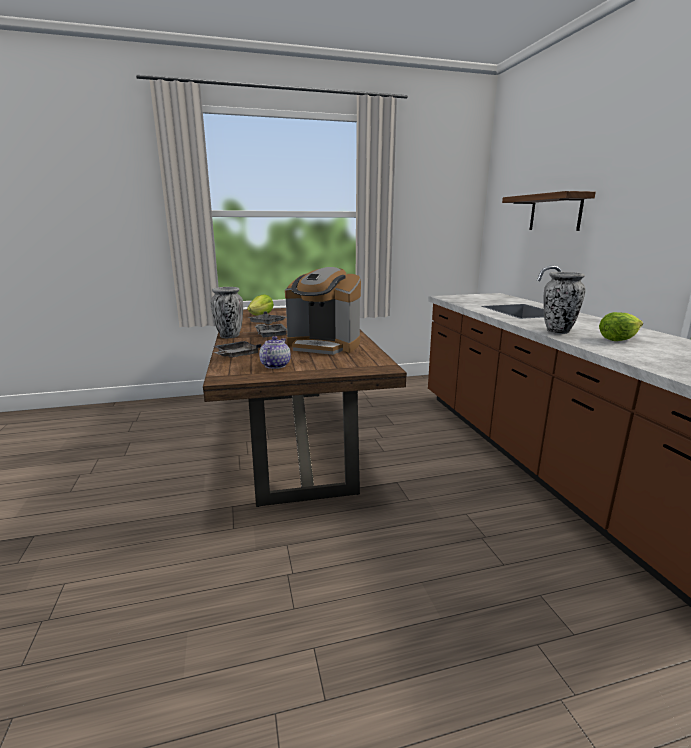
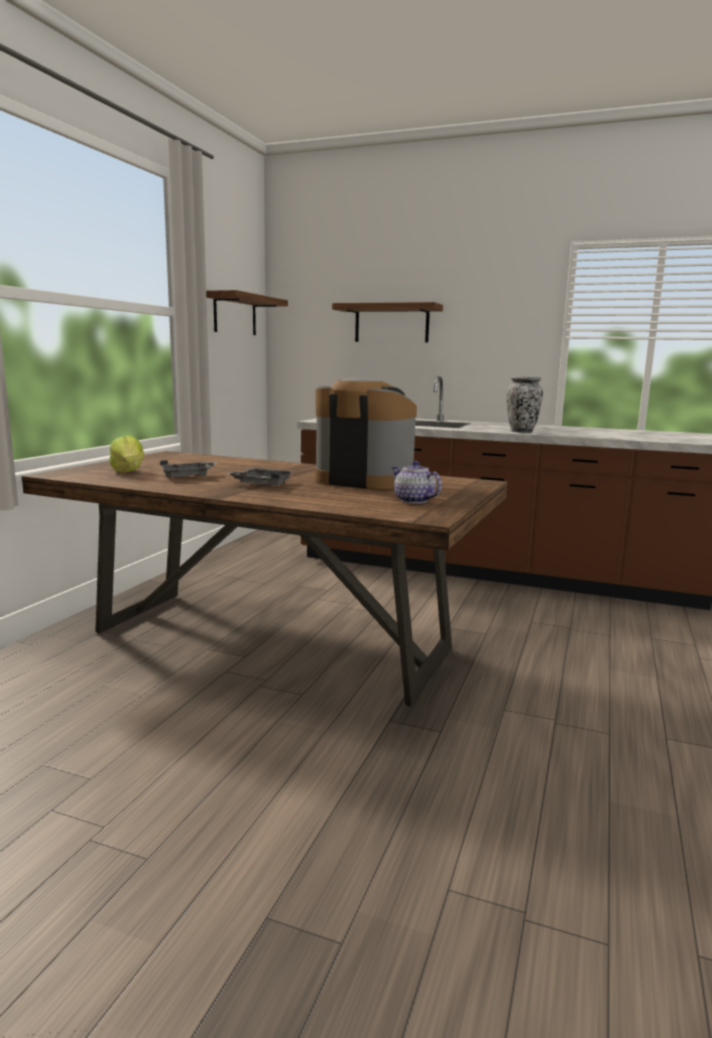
camera: 55 degrees left, 5 degrees down
vase [210,287,243,338] -> none
grey tray [214,341,261,358] -> none
coffee machine [285,267,361,355] -> coffee machine turned 120 degrees counterclockwise [315,377,417,489]
lettuce [599,312,643,341] -> none
none -> shelf [206,290,288,335]

